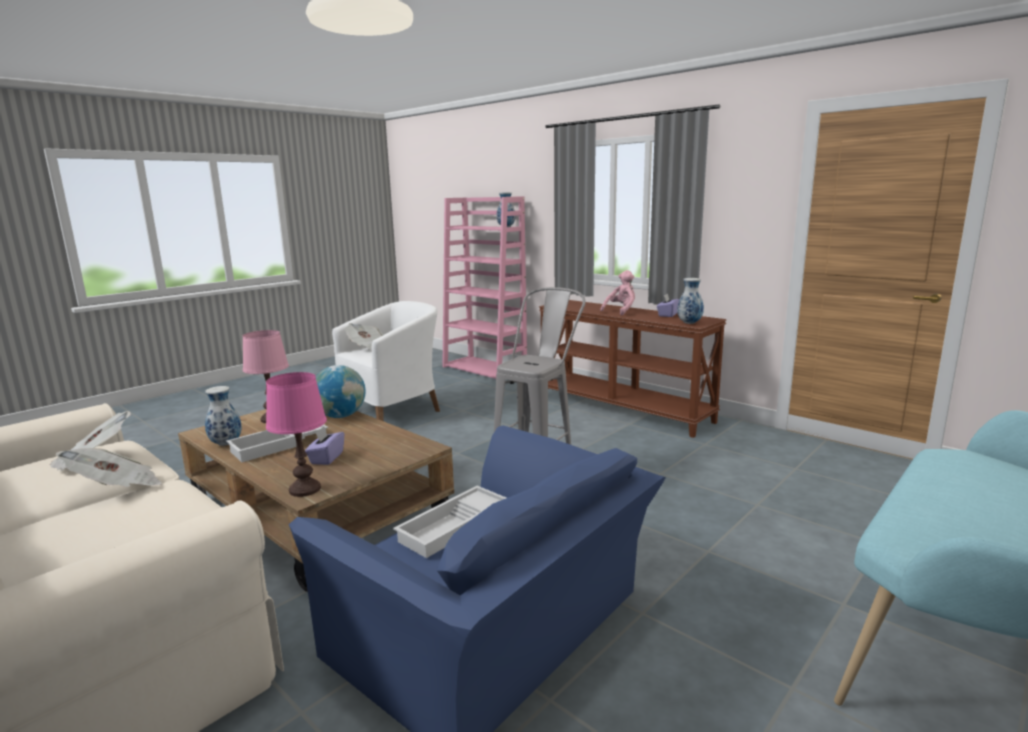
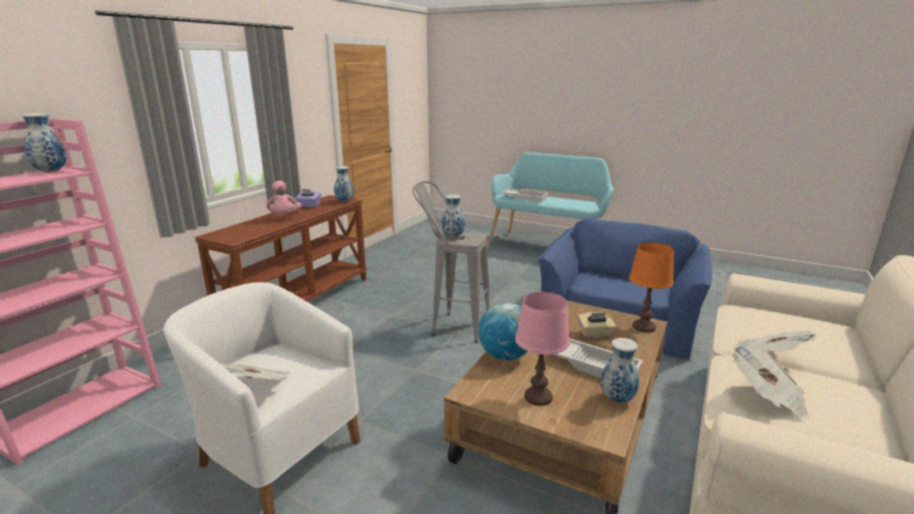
camera: 105 degrees left, 5 degrees up
pink table lamp [266,372,327,497] -> orange table lamp [629,242,674,333]
purple tissue box [305,427,344,465] -> beige tissue box [578,312,616,338]
white tray [393,486,506,558] -> white tray moved to [501,189,548,202]
pink plush toy [600,270,635,316] -> pink plush toy turned 135 degrees counterclockwise [266,180,302,214]
none -> vase [441,194,465,238]

